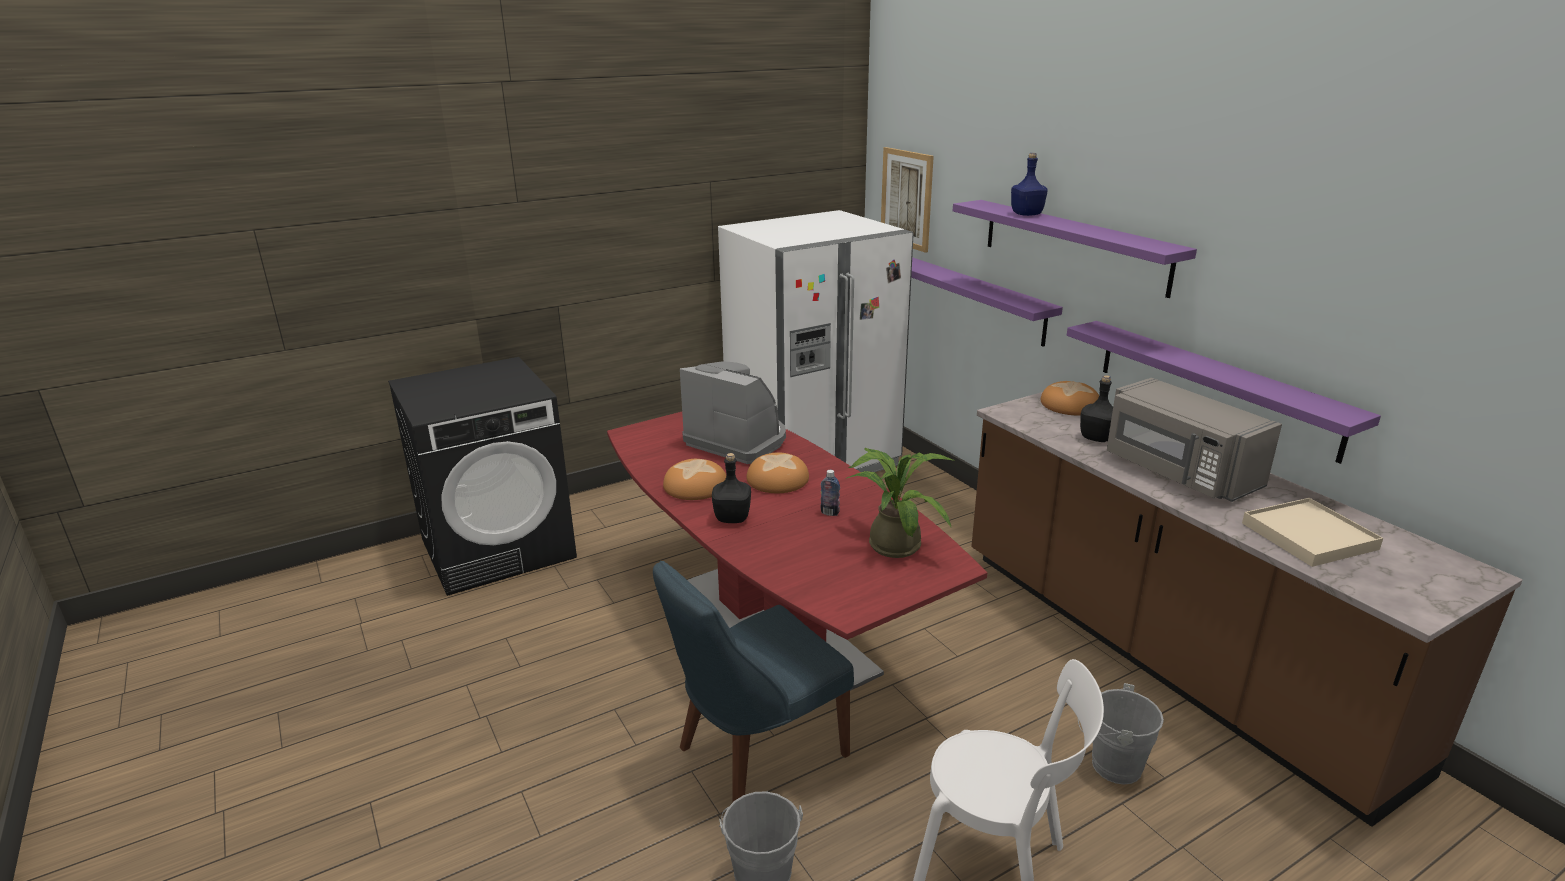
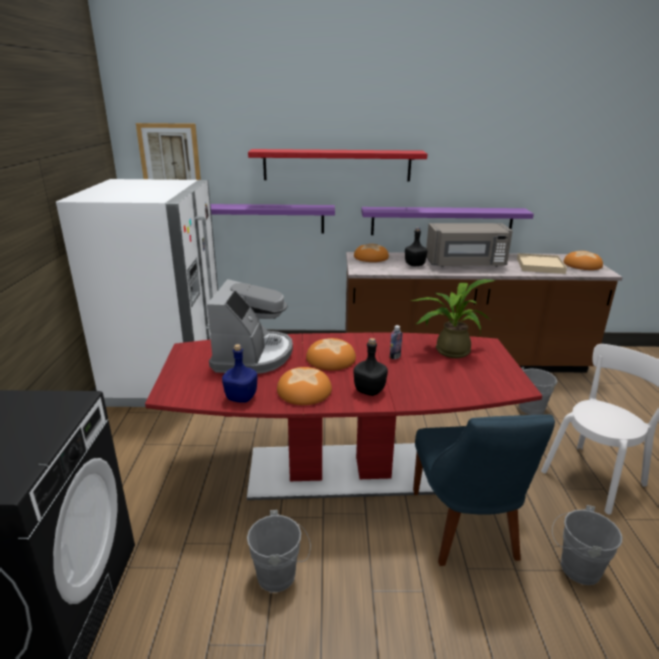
camera: 60 degrees left, 0 degrees up
coffee machine [680,361,786,464] -> coffee machine turned 120 degrees clockwise [207,279,293,374]
purple shelf [953,200,1197,298] -> red shelf [248,149,427,182]
blue bottle [1011,153,1048,216] -> blue bottle moved to [222,344,257,403]
none -> grey bucket [247,510,311,592]
none -> bread [563,251,603,270]

